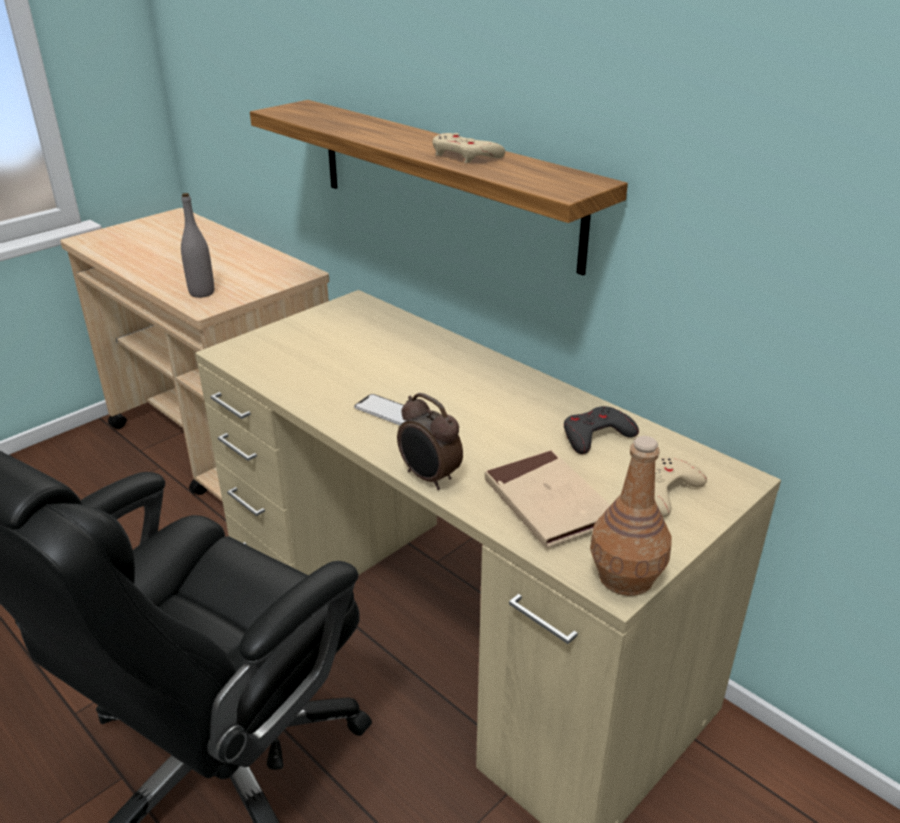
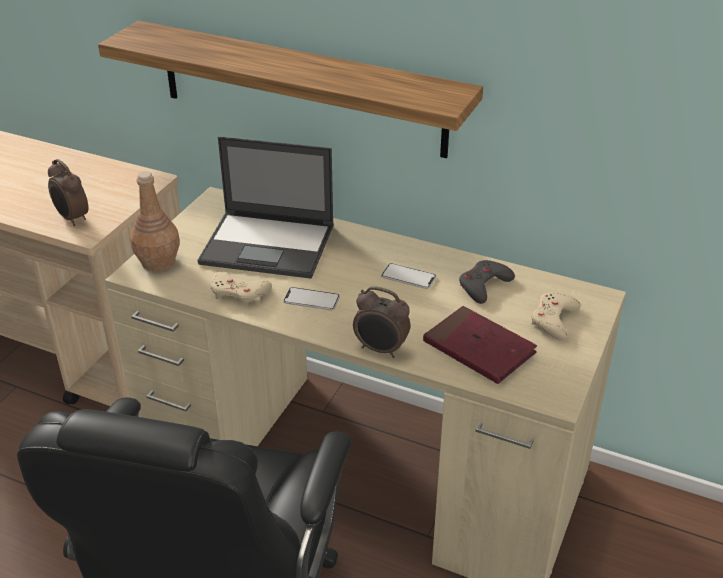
camera: 20 degrees left, 5 degrees up
grey bottle [181,193,214,298] -> alarm clock [48,159,88,226]
beige game controller [432,133,505,163] -> beige game controller moved to [211,271,272,306]
beige book [485,450,610,548] -> red book [423,306,537,384]
brown bottle [590,436,672,596] -> brown bottle moved to [130,171,180,272]
none -> laptop [198,137,334,279]
none -> phone [381,263,436,289]

